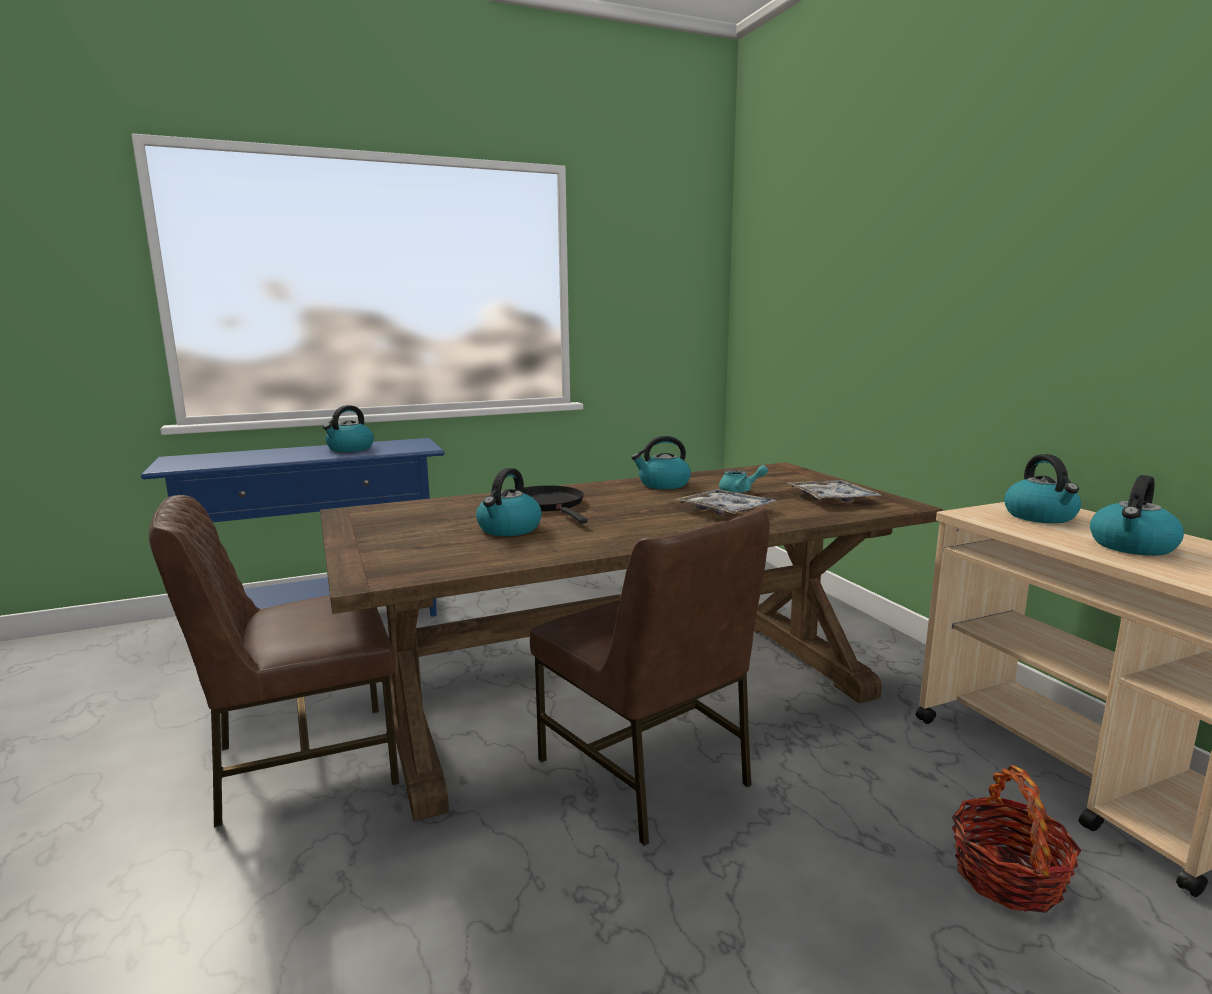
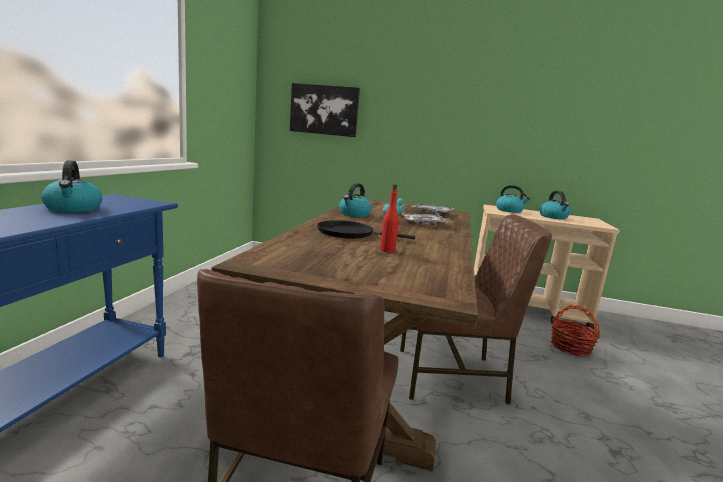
camera: 55 degrees left, 0 degrees up
kettle [476,468,542,536] -> red bottle [380,184,399,253]
none -> picture [290,83,360,137]

